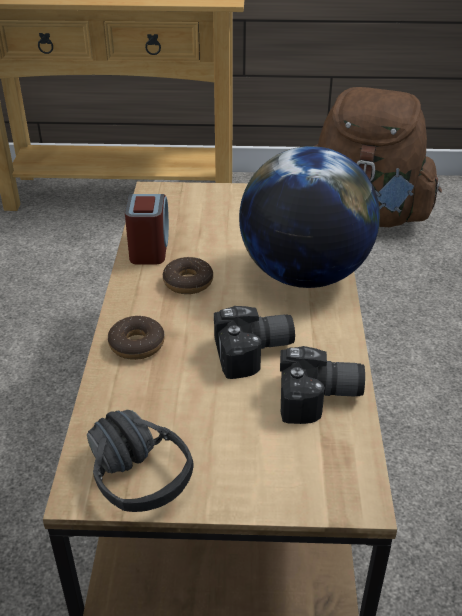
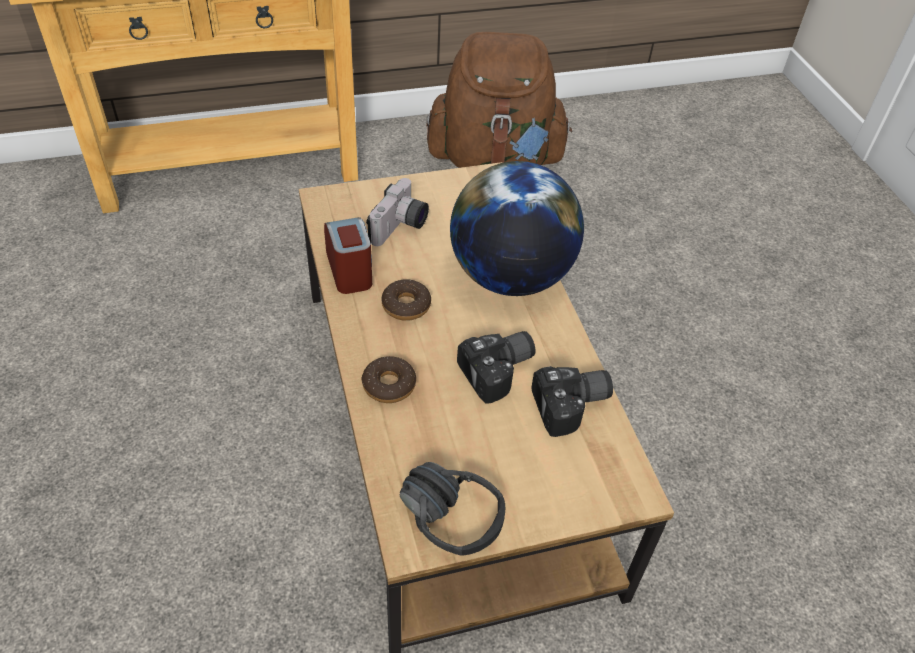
camera: 20 degrees left, 10 degrees up
none -> camera [366,178,429,246]

